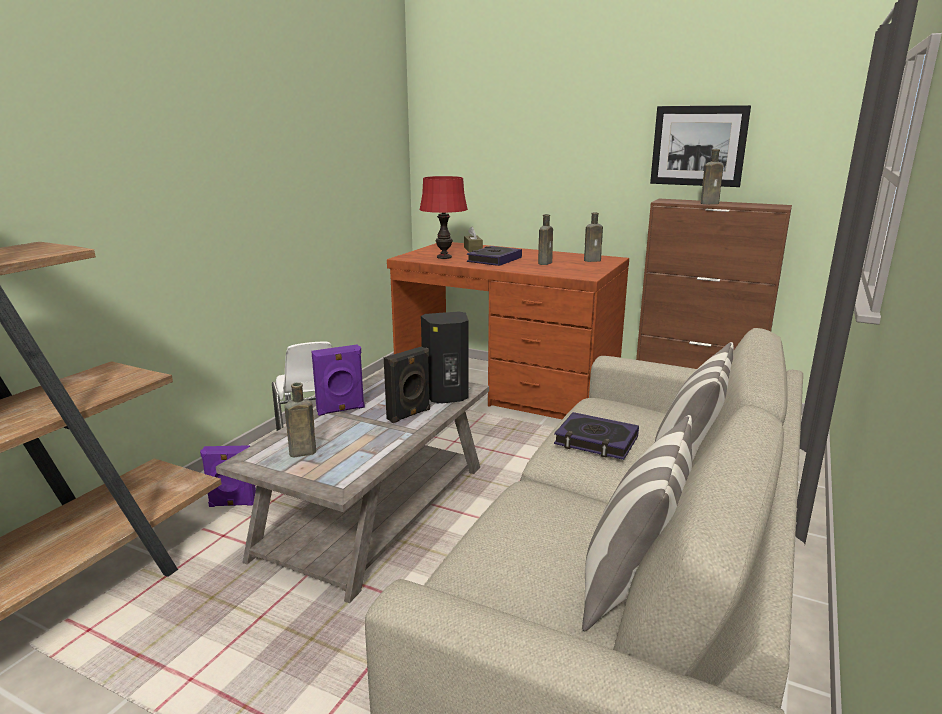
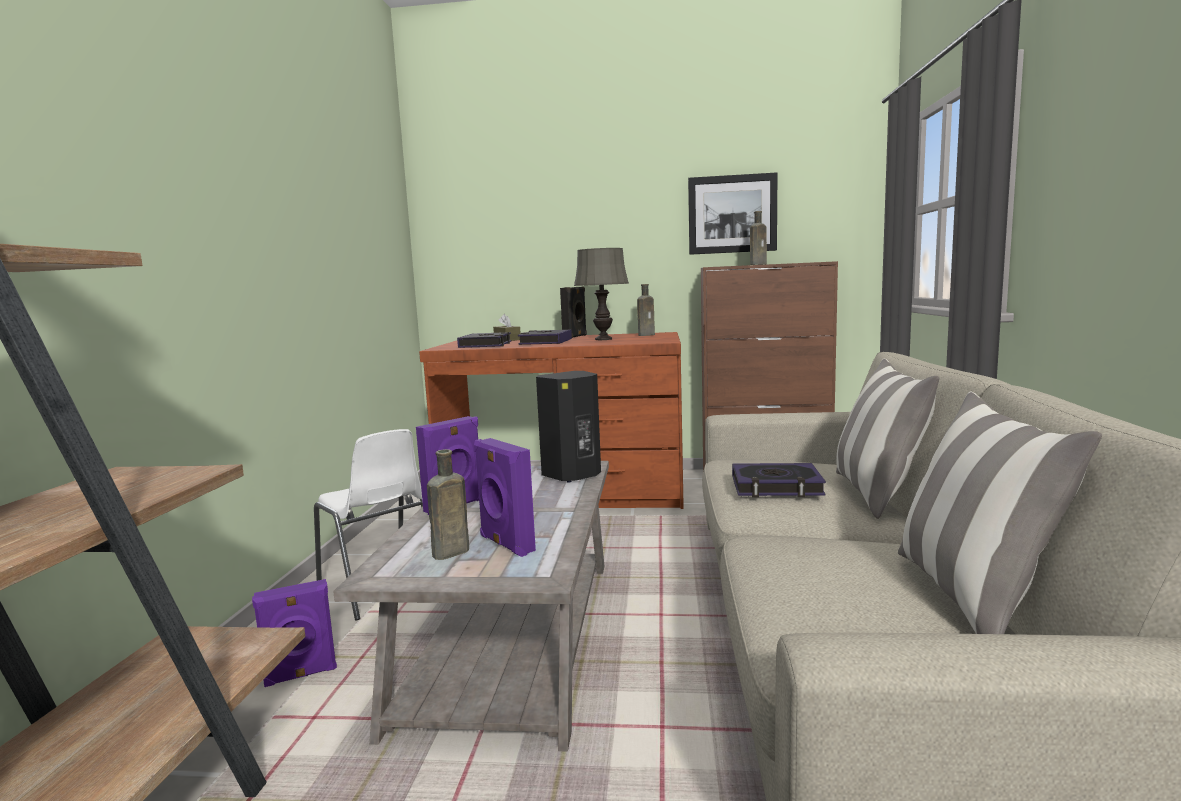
camera: 20 degrees left, 10 degrees down
black speaker [384,347,430,423] -> black speaker moved to [560,286,587,338]
red table lamp [420,176,468,259] -> book [457,332,511,348]
brown bottle [538,214,553,265] -> grey table lamp [574,248,629,340]
none -> purple speaker [474,438,536,557]

